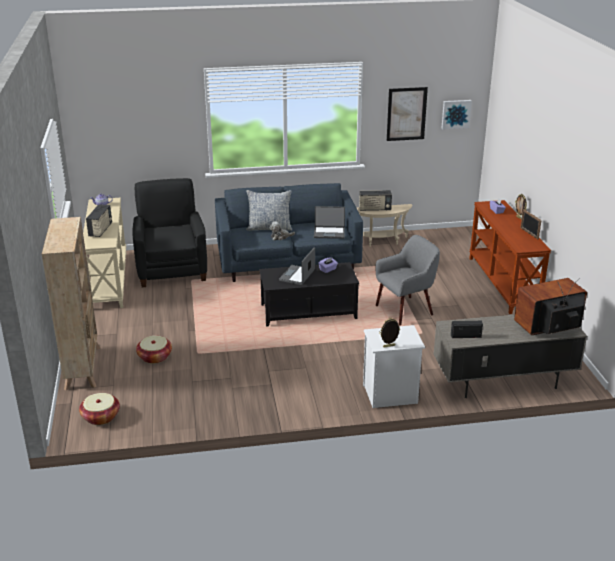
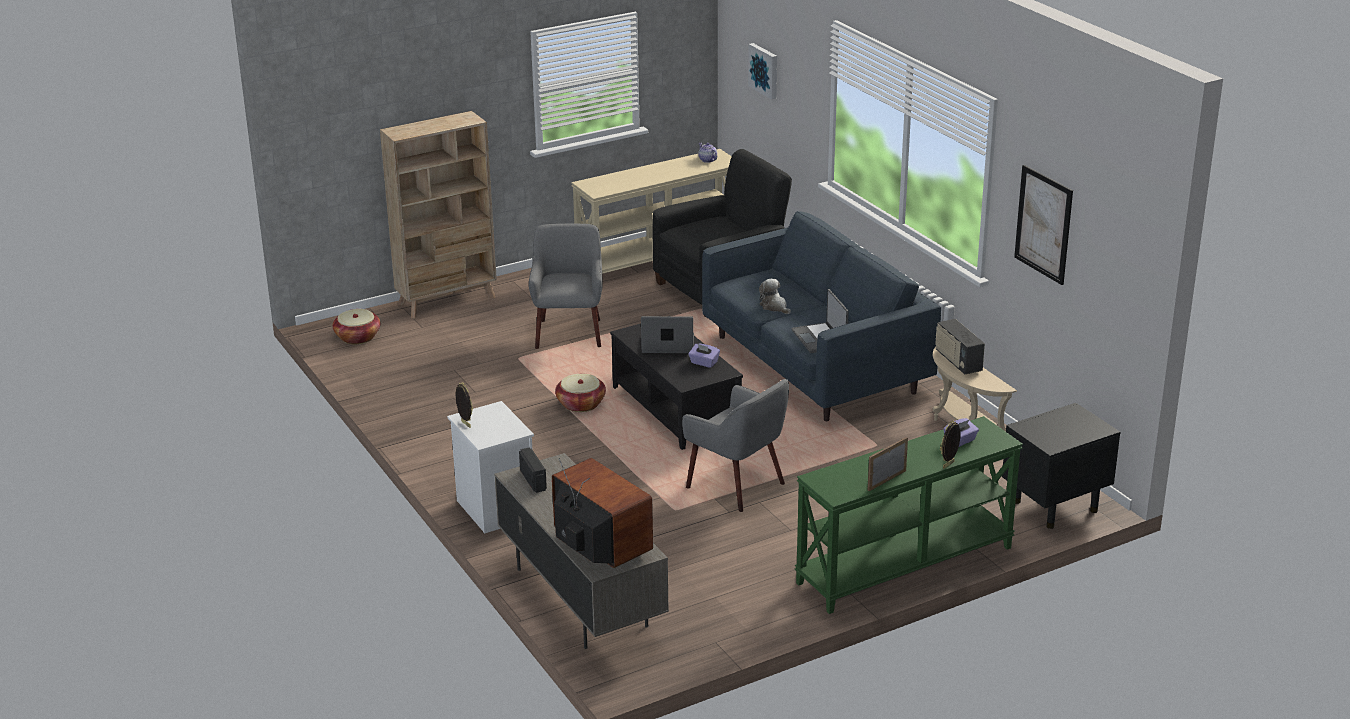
camera: 70 degrees right, 0 degrees up
radio [86,204,112,237] -> none
basket [136,336,172,364] -> basket moved to [555,374,606,412]
pillow [246,190,292,231] -> none
picture [442,100,472,130] -> picture moved to [748,43,777,100]
brown console table [469,200,551,314] -> green console table [795,416,1023,614]
none -> grey armchair [529,224,603,349]
none -> black nightstand [1002,403,1120,529]

